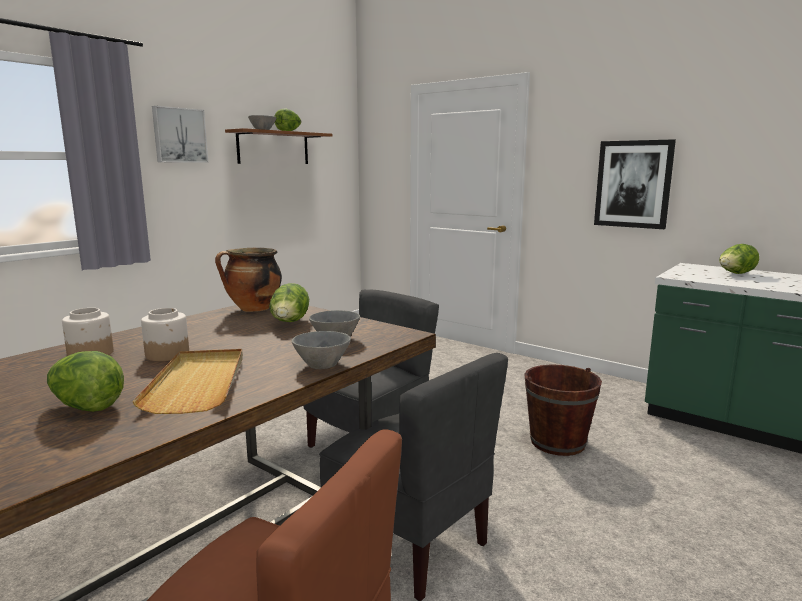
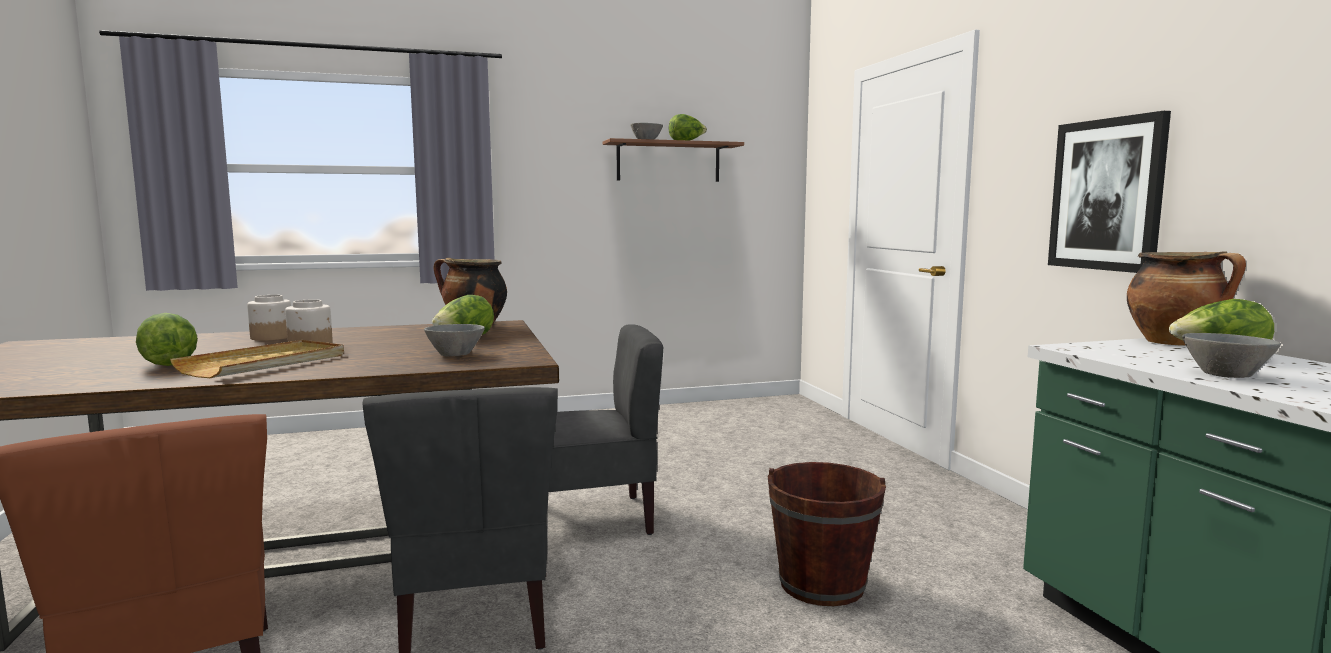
camera: 35 degrees right, 5 degrees down
picture [152,106,208,163] -> none
grey bowl [292,331,351,369] -> grey bowl moved to [1182,333,1281,378]
none -> cooking pot [1127,251,1246,345]

